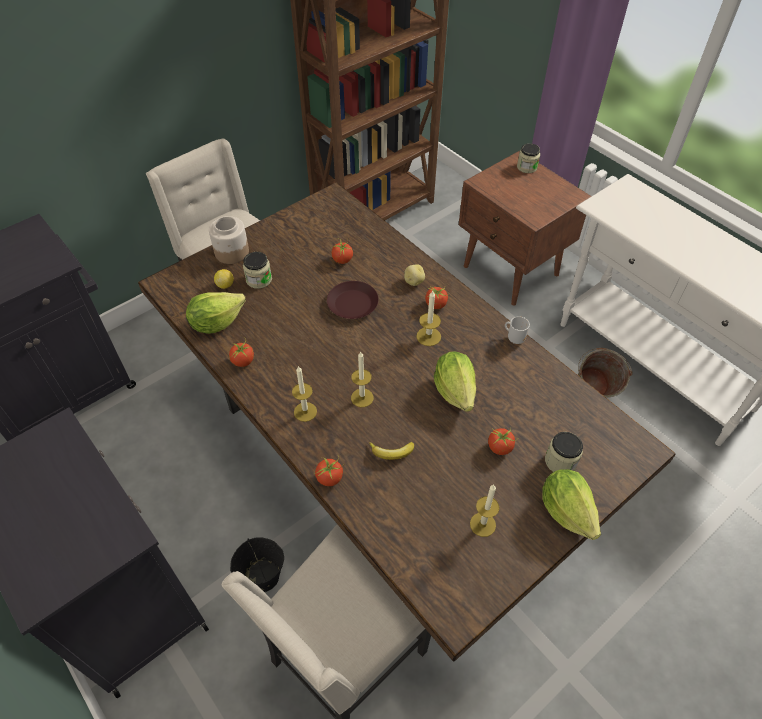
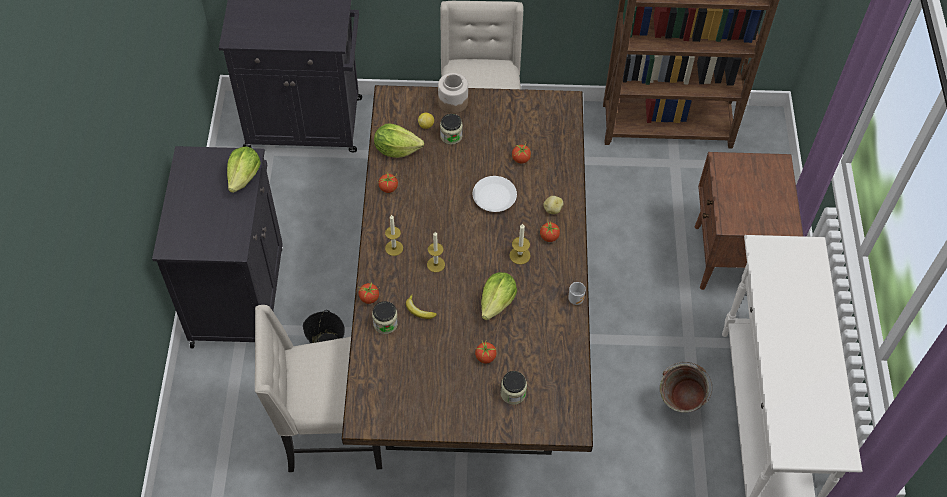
camera: 40 degrees right, 5 degrees up
brown plate [327,281,379,319] -> white plate [473,176,517,212]
candle [470,485,499,537] -> none
jar [517,143,540,173] -> jar moved to [372,301,398,334]
lettuce [543,469,601,540] -> lettuce moved to [227,147,261,193]

